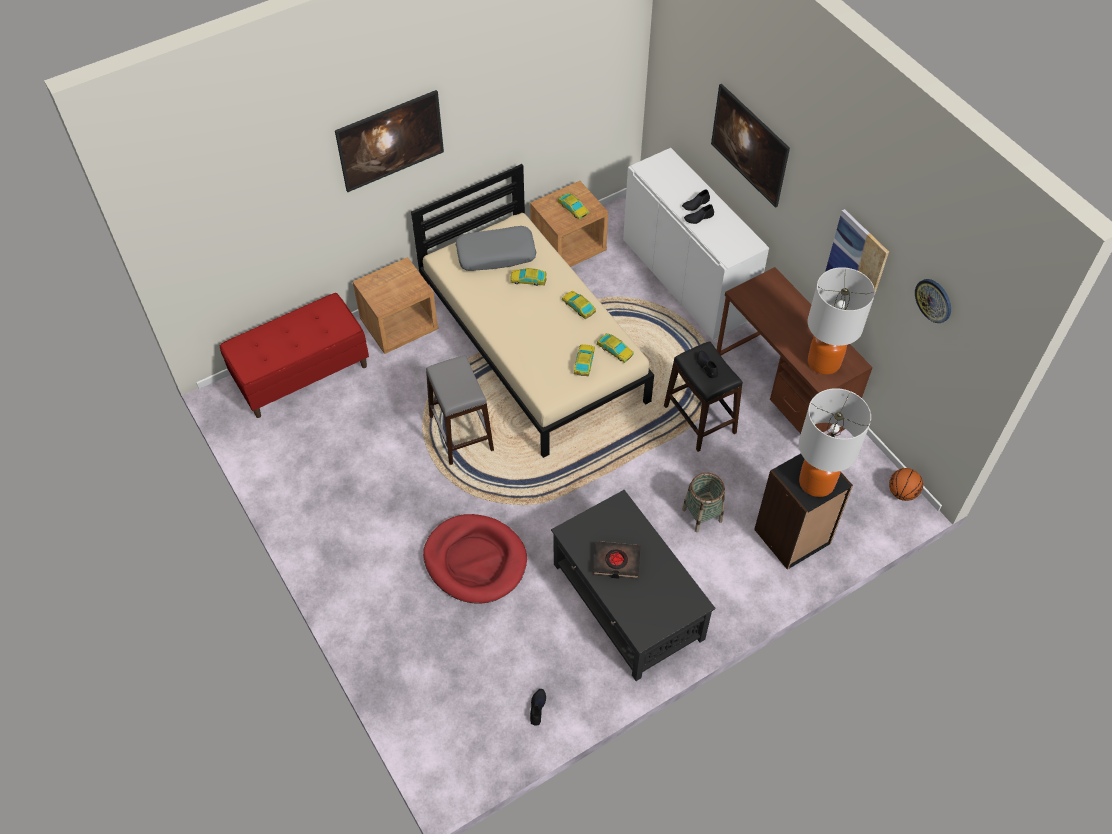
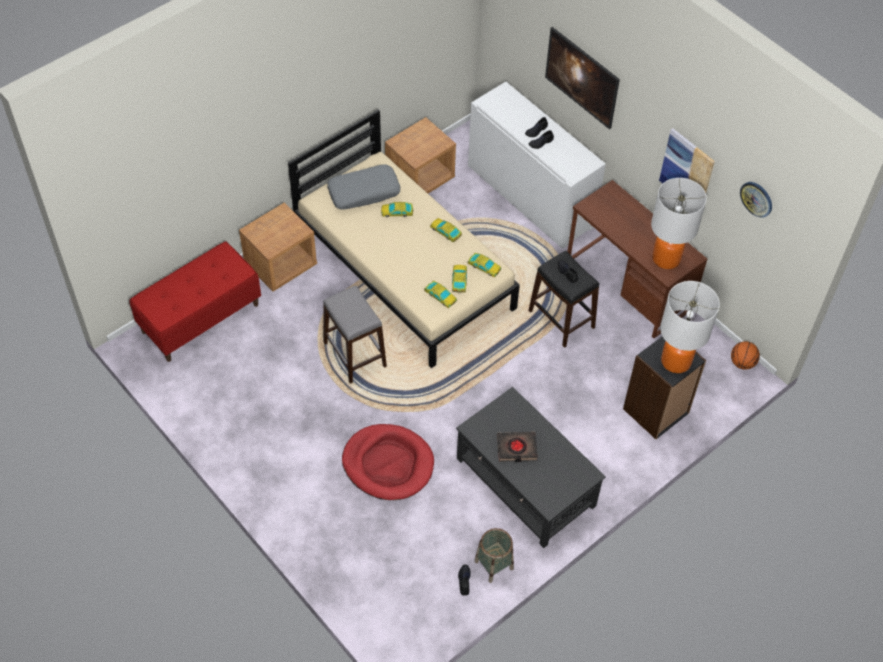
camera: 10 degrees left, 0 degrees up
picture [335,90,444,192] -> none
toy car [558,193,589,219] -> toy car moved to [424,281,457,308]
basket [682,473,725,532] -> basket moved to [475,528,514,583]

